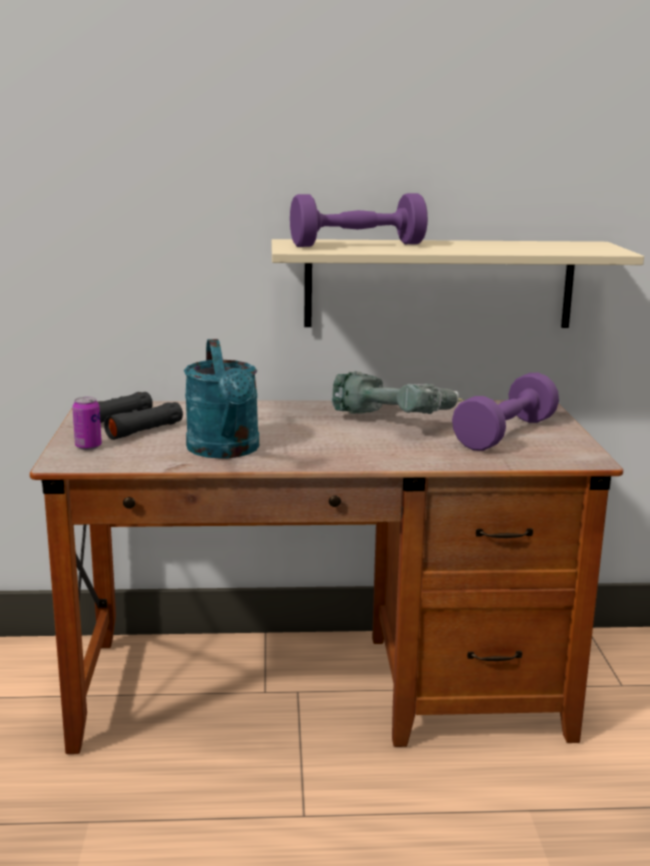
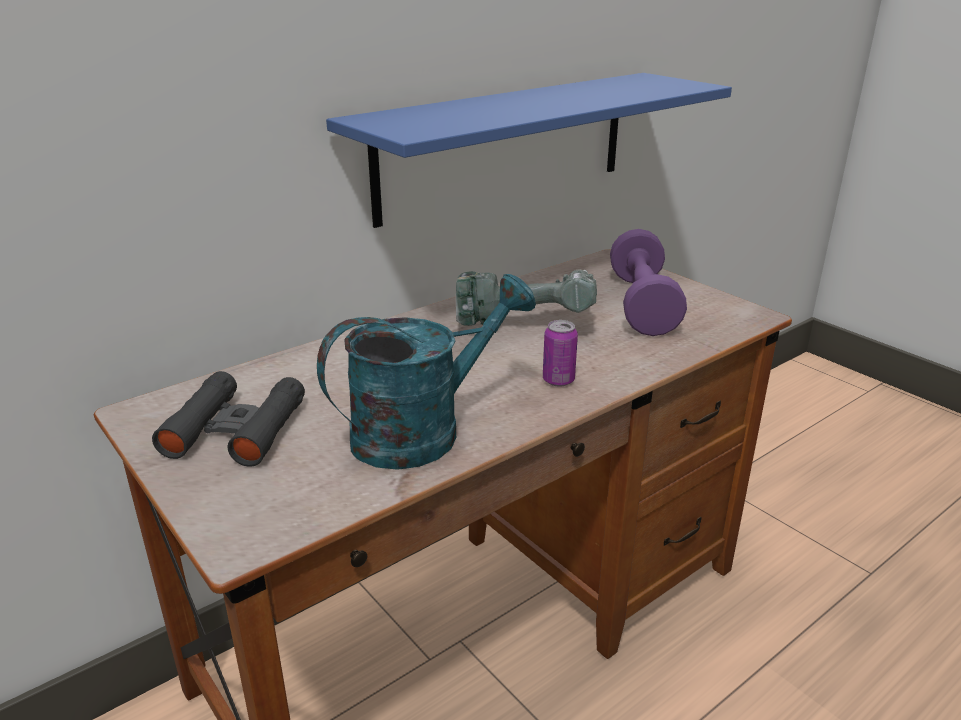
camera: 35 degrees left, 10 degrees up
can [72,397,102,450] -> can moved to [543,320,578,387]
turquoise watering can [184,339,259,459] -> turquoise watering can turned 75 degrees counterclockwise [317,274,536,470]
beige shelf [272,239,644,328] -> blue shelf [326,73,732,228]
purple dumbbell [290,193,428,247] -> none

